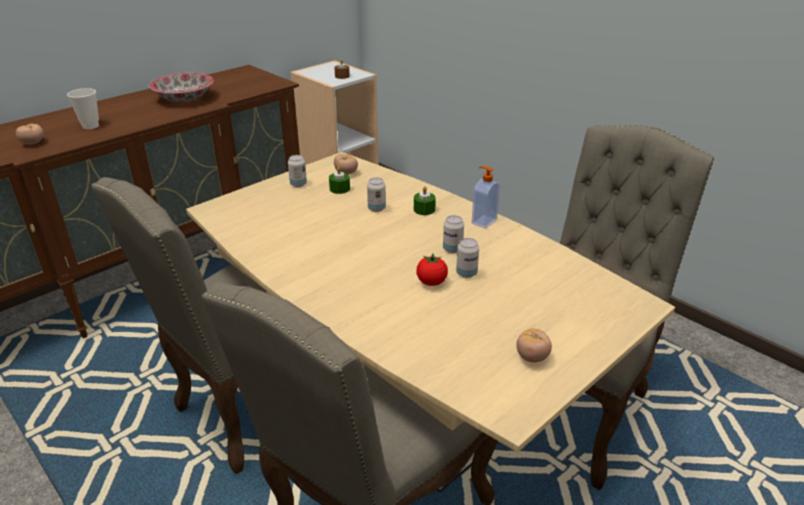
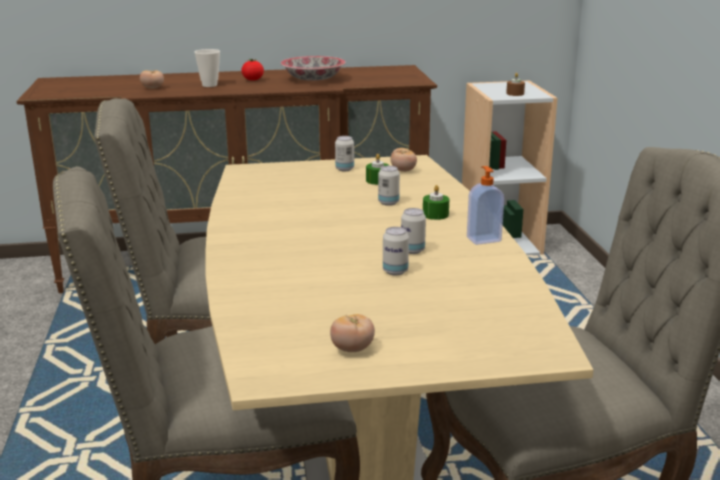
camera: 35 degrees right, 10 degrees down
tomato [416,254,448,286] -> tomato moved to [241,59,264,81]

